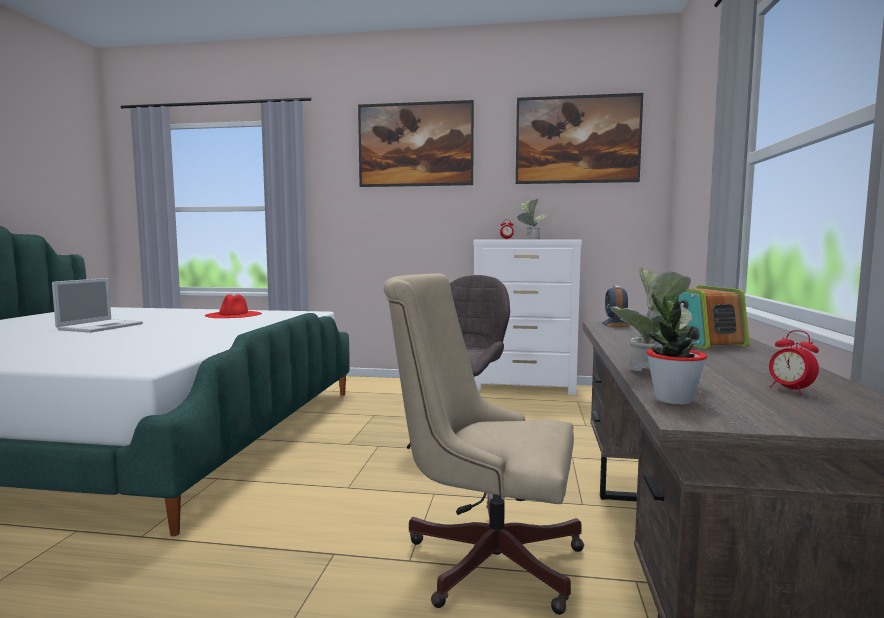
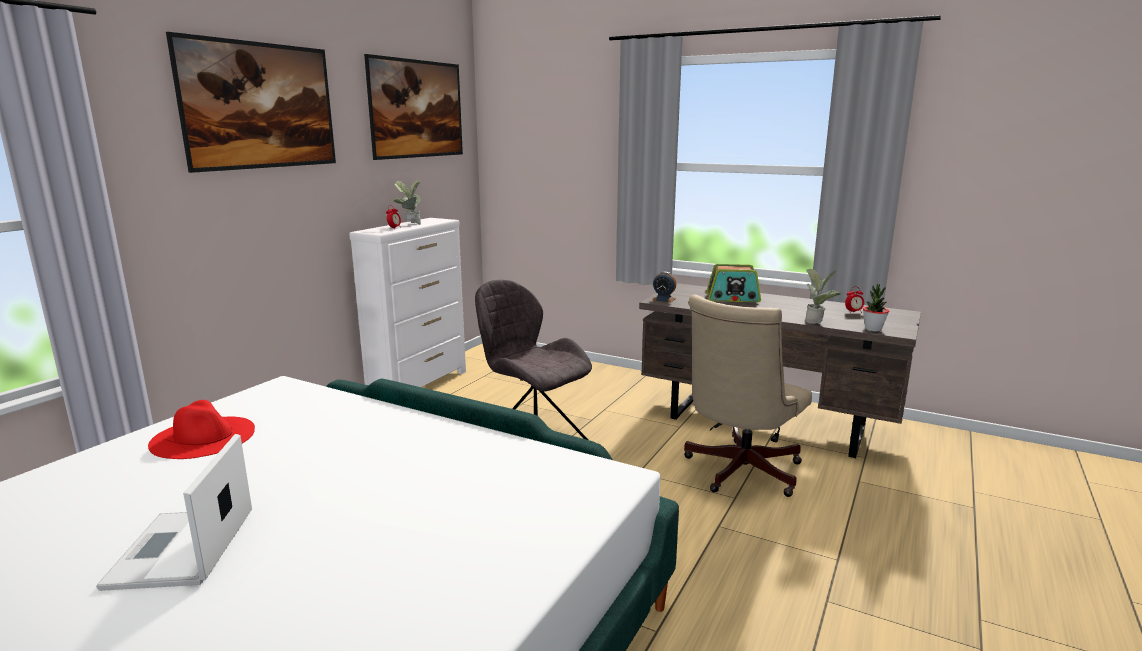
camera: 70 degrees left, 10 degrees up
laptop [52,278,143,333] -> laptop turned 135 degrees counterclockwise [96,434,252,591]

